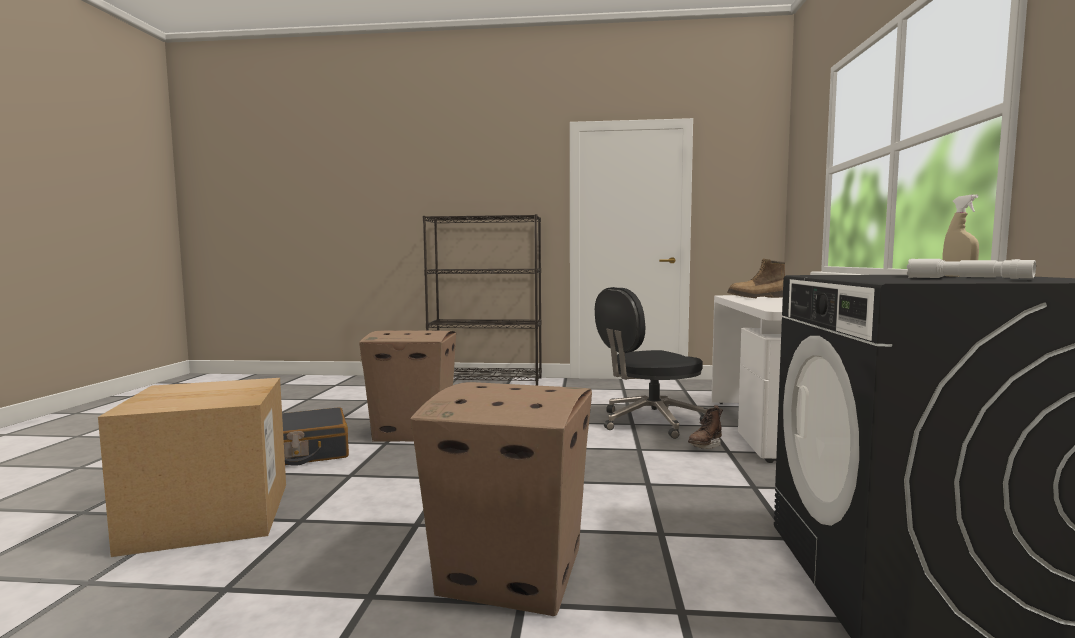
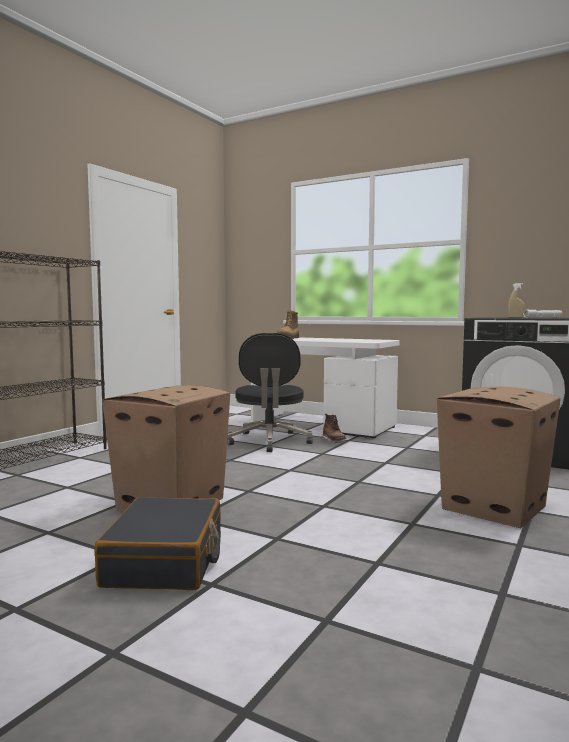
camera: 65 degrees left, 0 degrees up
cardboard box [98,378,286,557] -> none

